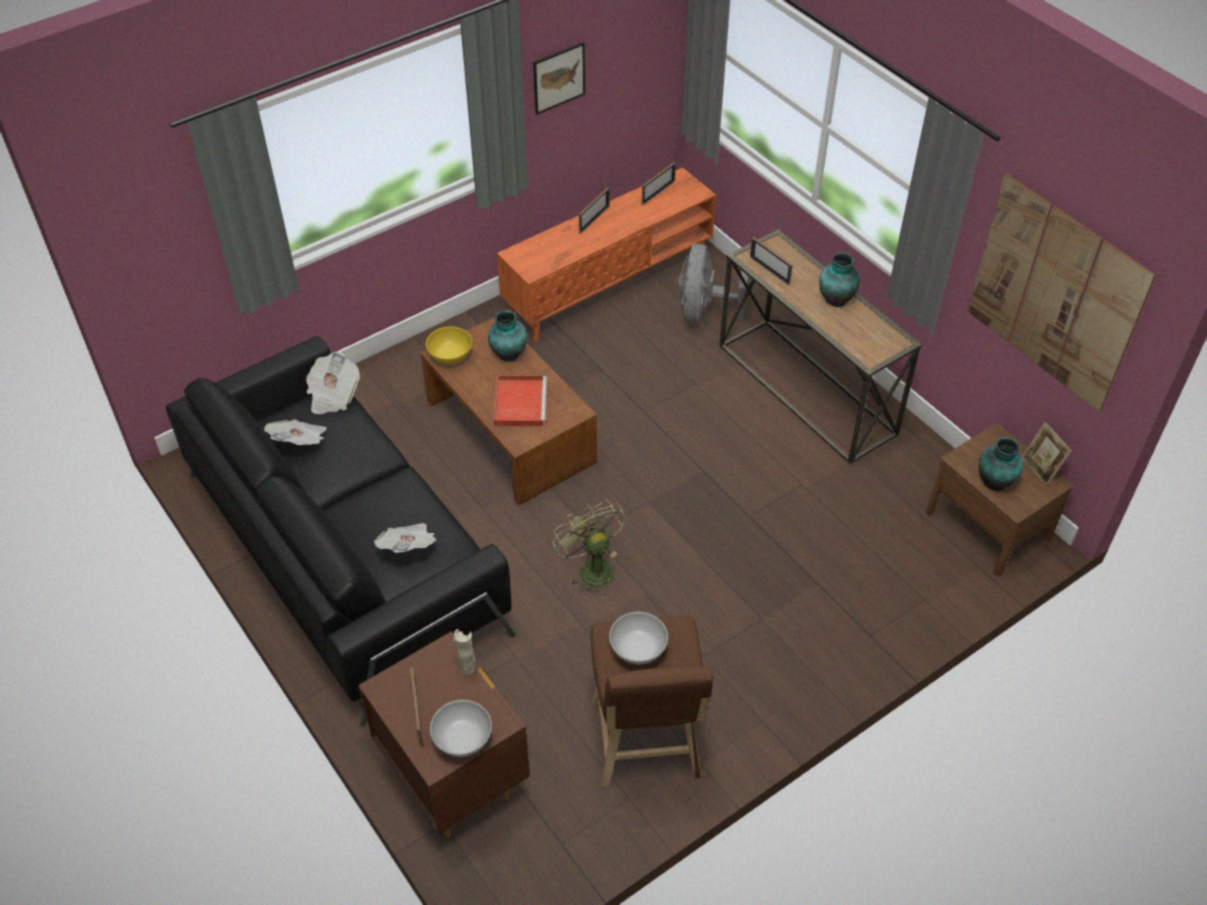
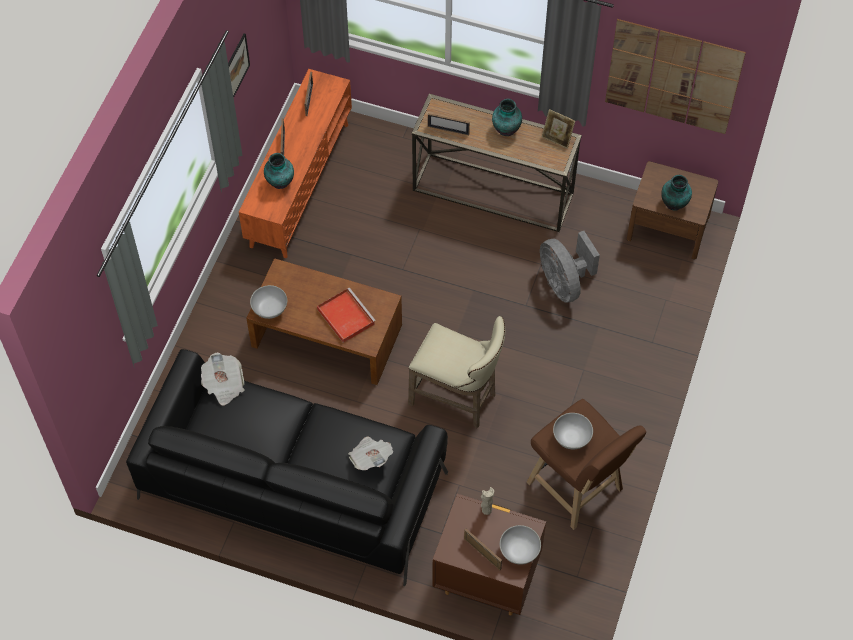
camera: 35 degrees left, 10 degrees up
newspaper [264,419,327,445] -> none
yellow bowl [426,326,472,365] -> white bowl [250,285,287,319]
vase [488,310,527,362] -> vase moved to [264,153,294,189]
green fan [553,499,626,597] -> beige stool [408,316,505,429]
grey fan [678,244,749,323] -> grey fan moved to [540,231,600,303]
picture frame [1022,422,1071,486] -> picture frame moved to [542,109,575,149]

